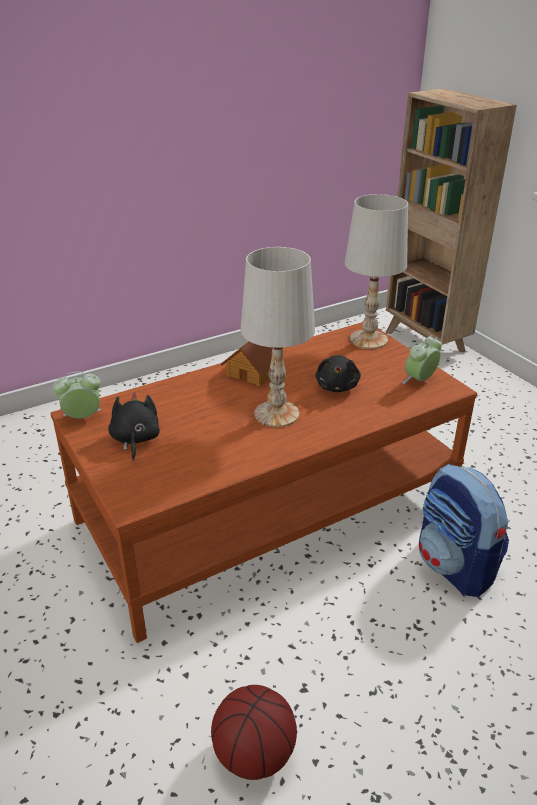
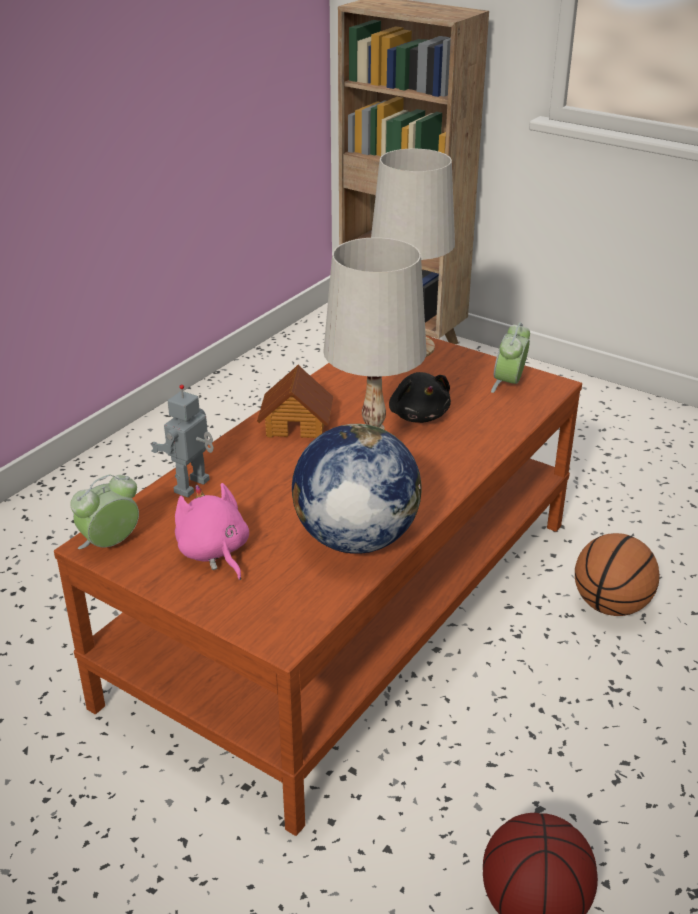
camera: 25 degrees left, 0 degrees up
black plush toy [108,392,160,461] -> pink plush toy [175,483,249,580]
backpack [419,464,509,597] -> basketball [575,533,660,616]
none -> toy robot [150,384,214,498]
none -> globe [292,424,422,554]

